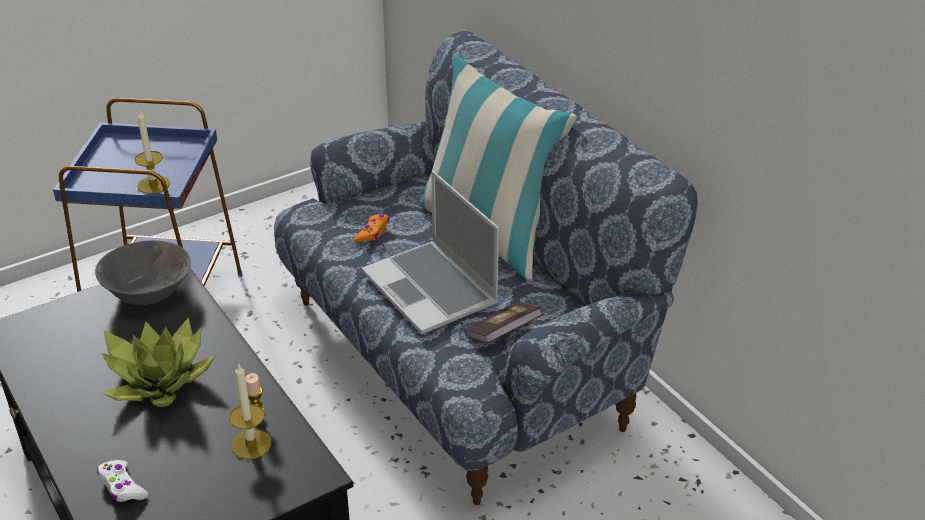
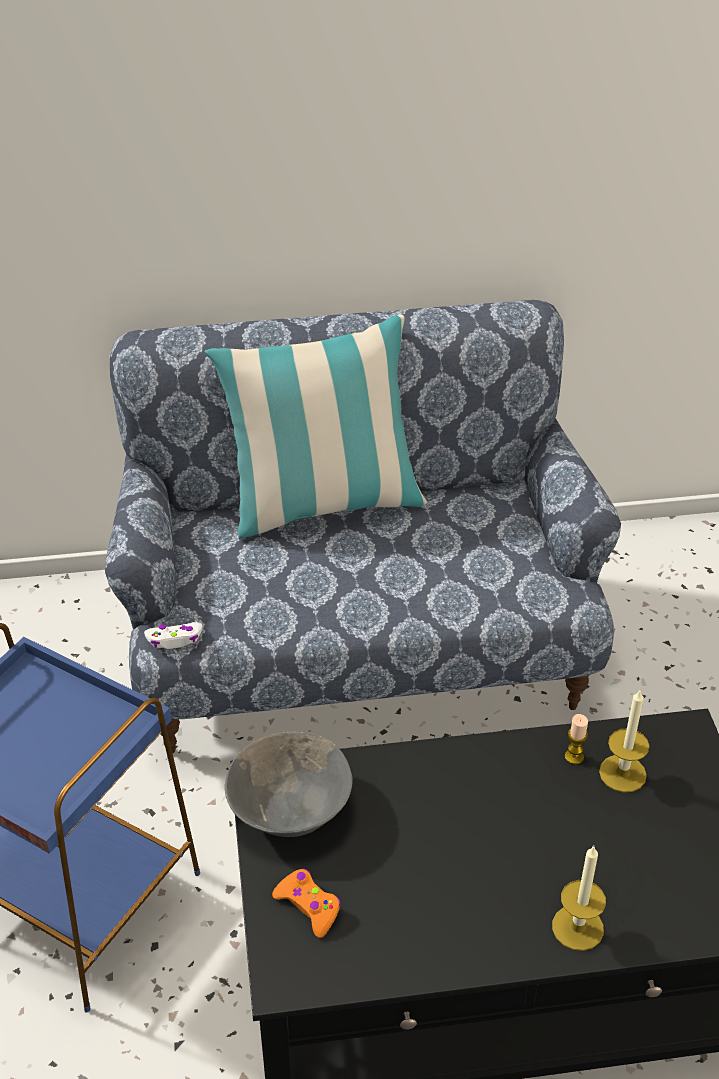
camera: 65 degrees left, 5 degrees up
white game controller [97,460,148,502] -> white game controller moved to [144,622,203,649]
potted plant [102,317,216,407] -> none
candle [135,109,170,193] -> candle moved to [552,846,606,951]
orange game controller [354,214,389,243] -> orange game controller moved to [272,869,341,938]
laptop [362,171,499,335] -> none
book [465,302,543,343] -> none

